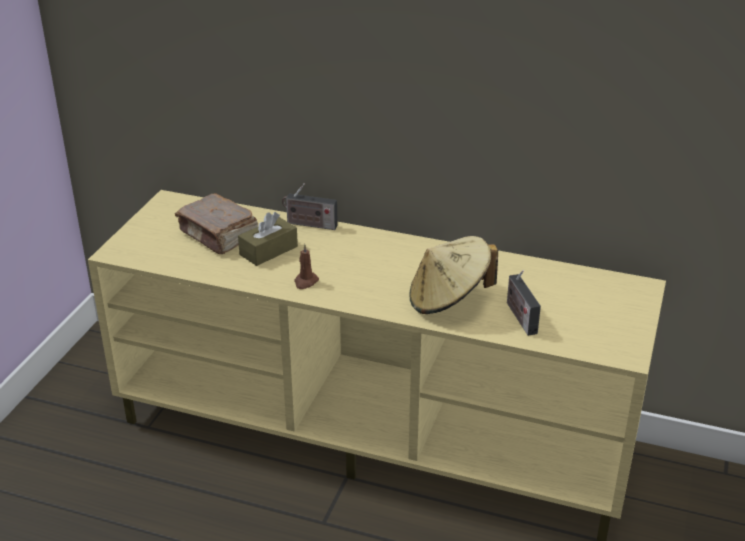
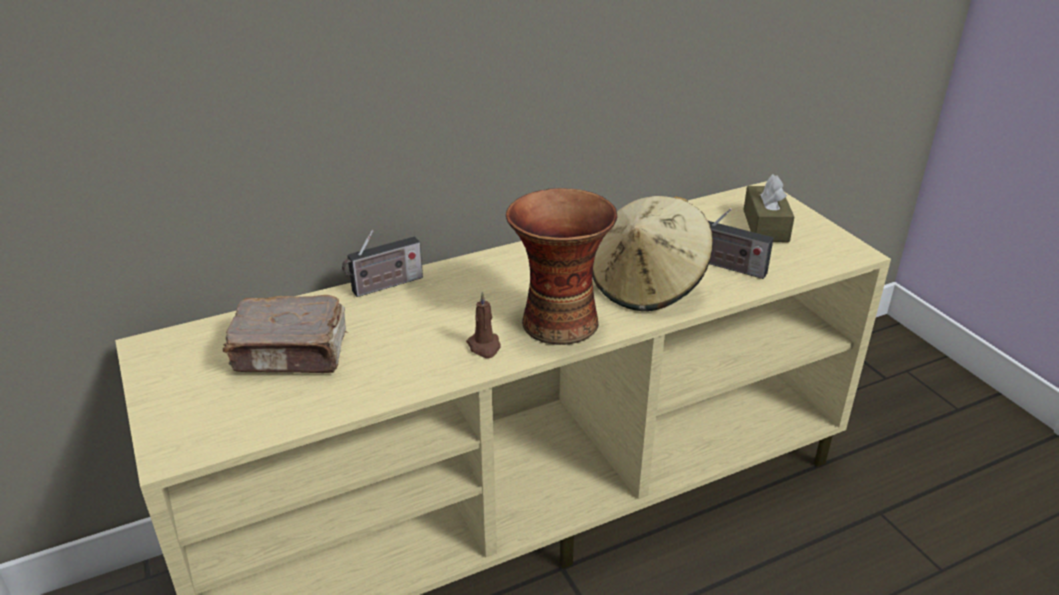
camera: 45 degrees left, 0 degrees up
brown tissue box [238,212,298,266] -> brown tissue box moved to [744,174,794,242]
none -> vase [506,188,617,345]

